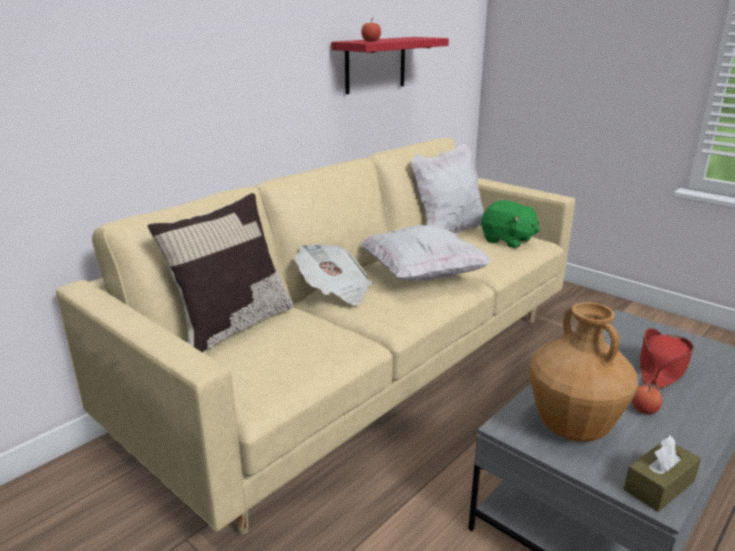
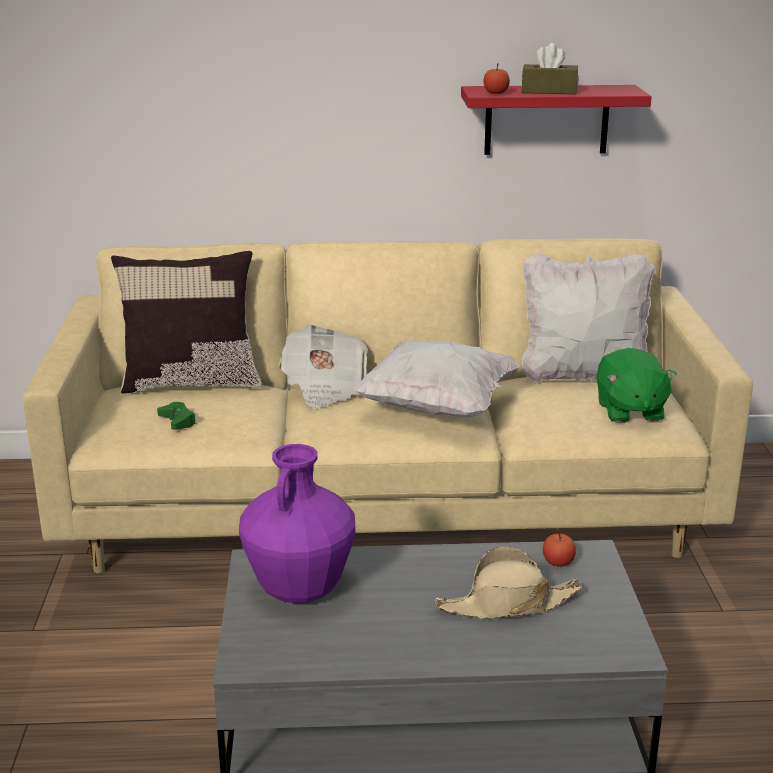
camera: 45 degrees right, 0 degrees up
brown vase [530,302,638,442] -> purple vase [239,444,355,603]
brown tissue box [624,436,701,512] -> brown tissue box moved to [522,43,578,94]
apple [632,385,662,414] -> apple moved to [543,531,576,567]
red hat [640,328,693,389] -> beige hat [434,546,583,619]
none -> green game controller [157,402,197,430]

